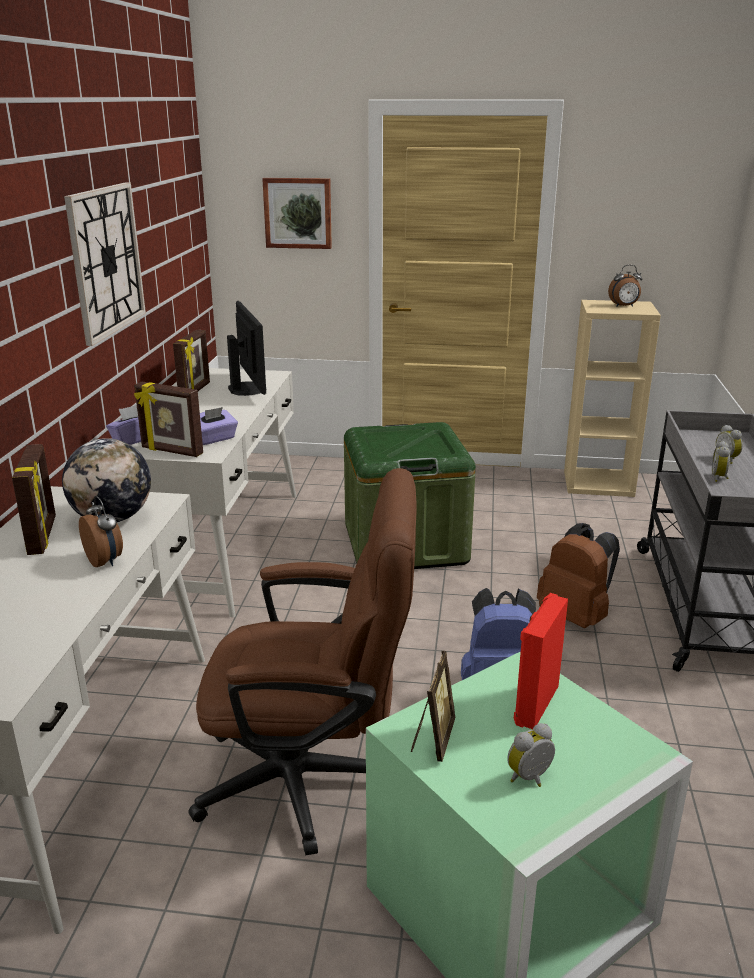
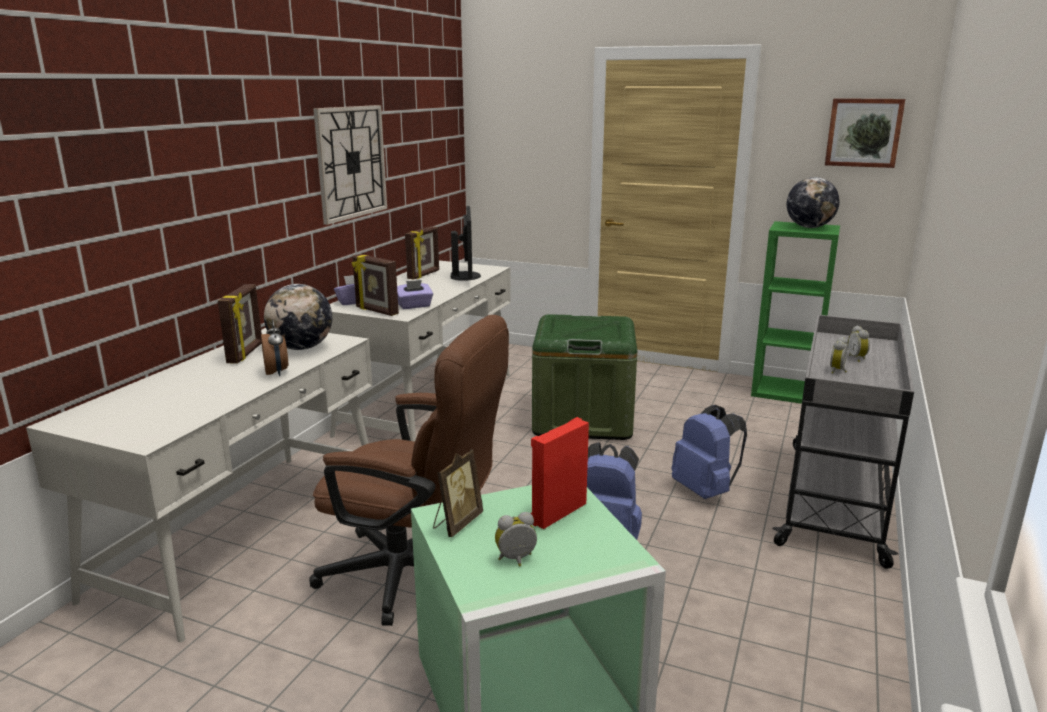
camera: 15 degrees right, 5 degrees down
picture [262,178,332,249] -> picture moved to [825,98,905,168]
brown backpack [537,523,620,628] -> blue backpack [672,405,747,499]
beige bookcase [564,300,661,497] -> green bookcase [751,221,840,404]
alarm clock [608,265,642,307] -> globe [787,177,840,228]

